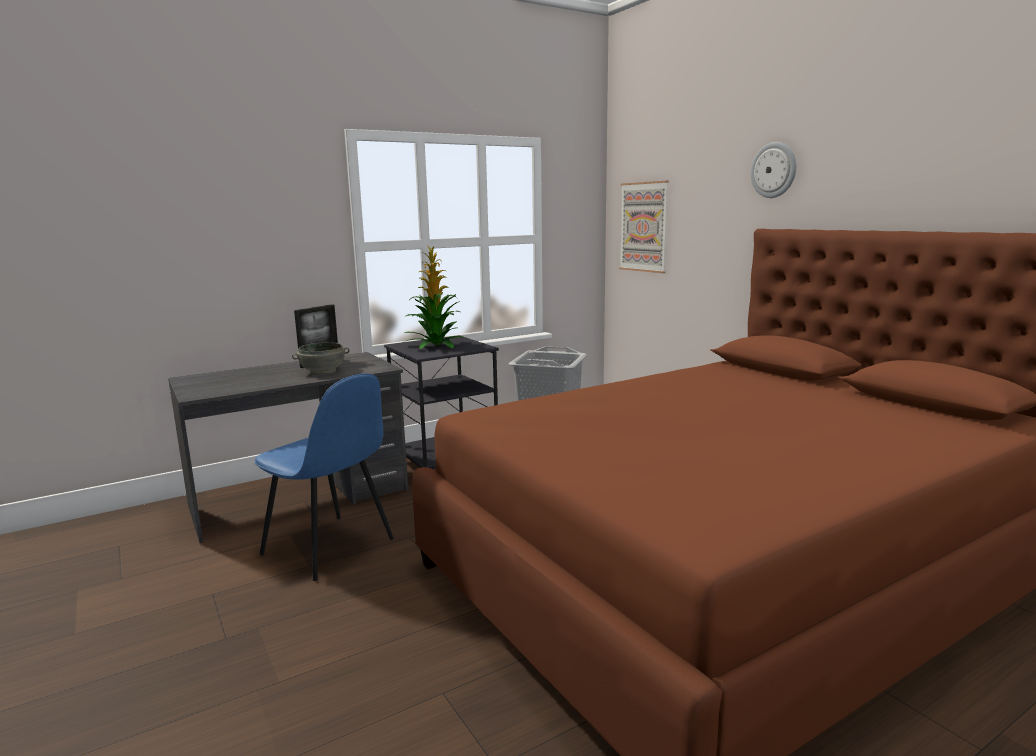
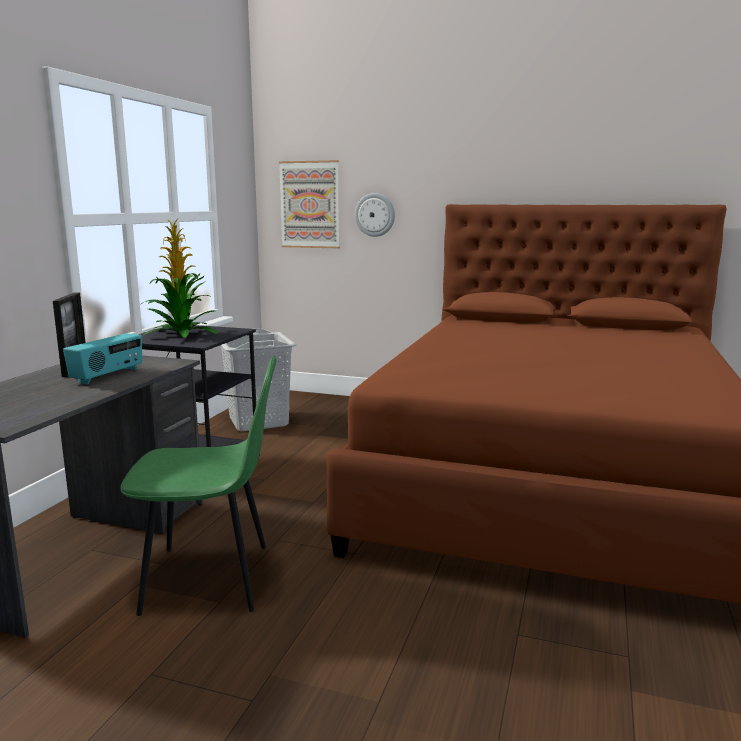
camera: 40 degrees left, 0 degrees up
blue chair [255,374,394,581] -> green chair [120,356,277,616]
grey bowl [292,342,350,375] -> radio [63,333,142,385]
wall clock [751,142,796,198] -> wall clock moved to [355,193,395,237]

